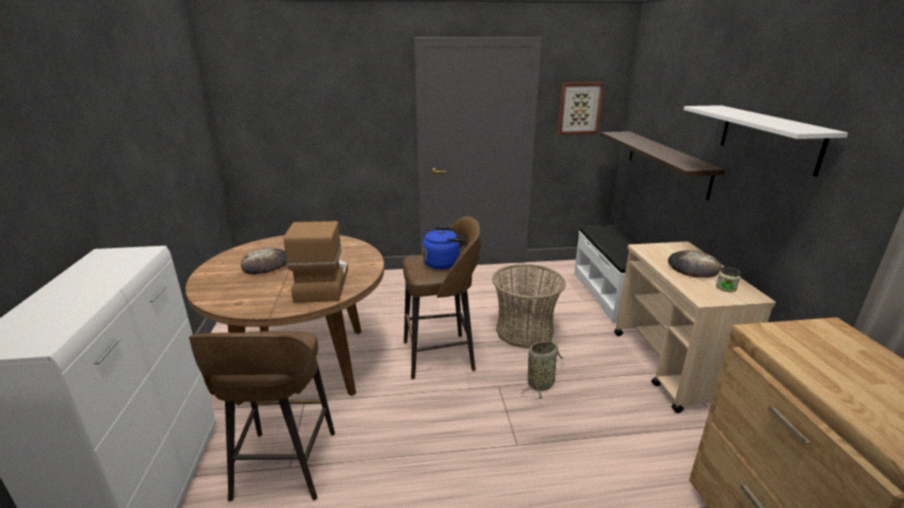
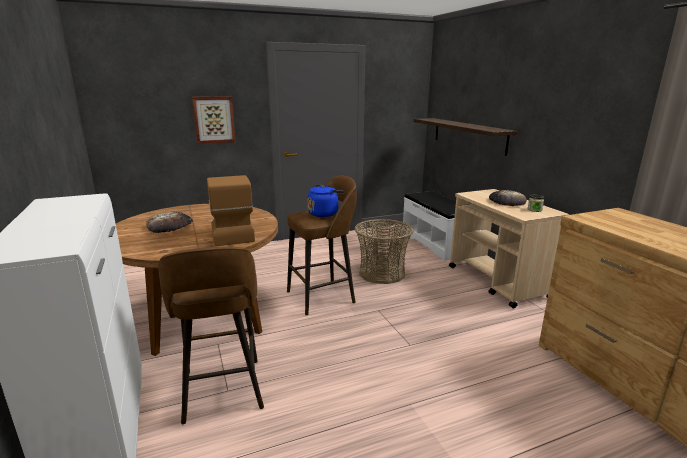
camera: 15 degrees left, 5 degrees down
basket [522,341,565,399] -> none
picture [557,82,604,135] -> picture moved to [192,96,236,144]
white shelf [684,105,848,177] -> none

